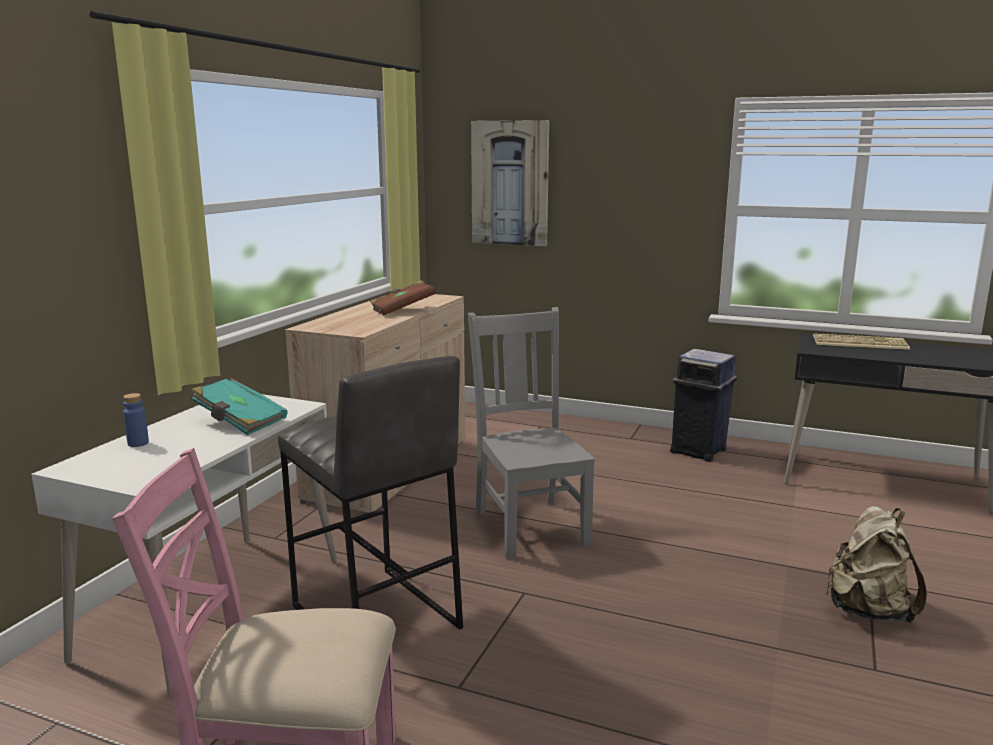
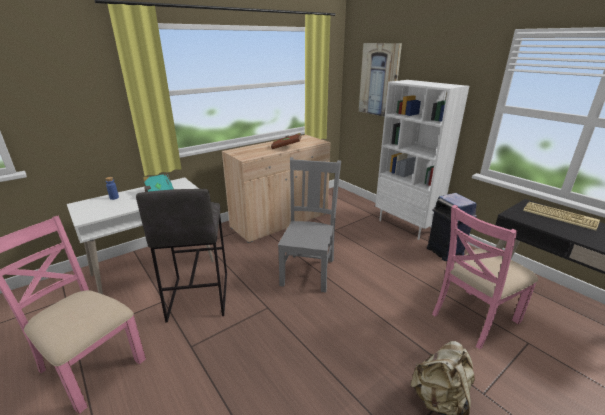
camera: 30 degrees right, 10 degrees up
none -> white bookcase [375,80,469,240]
none -> pink chair [432,205,538,349]

